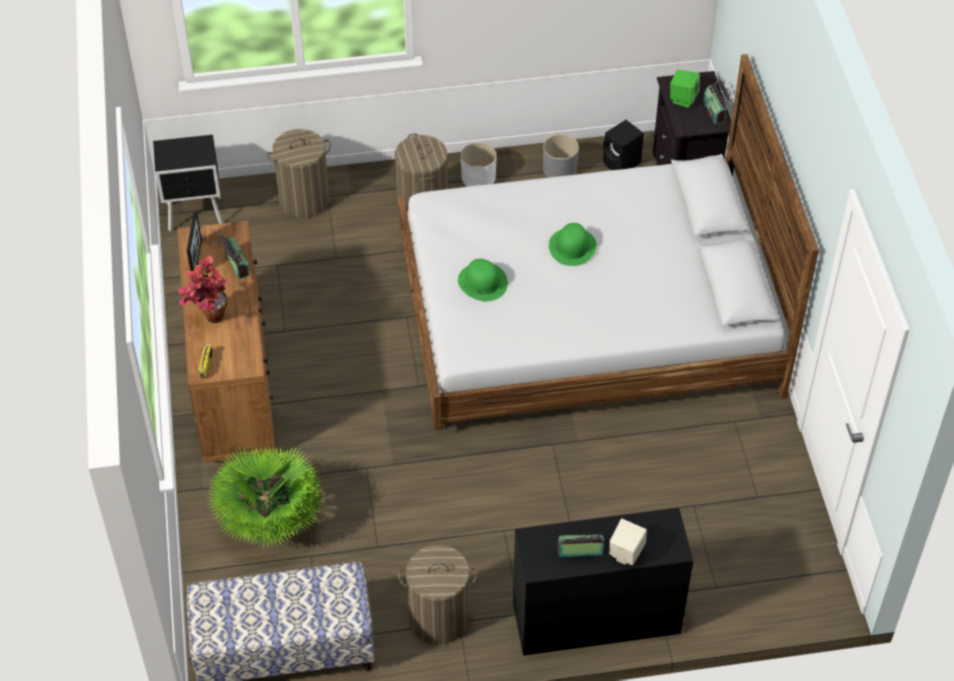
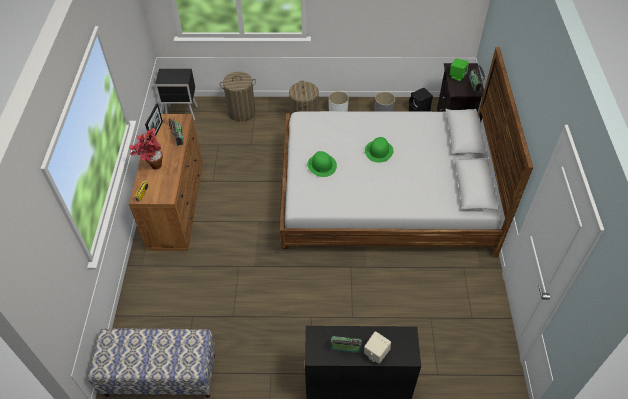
camera: 10 degrees right, 0 degrees up
potted plant [207,445,325,547] -> none
laundry basket [398,545,477,644] -> none

